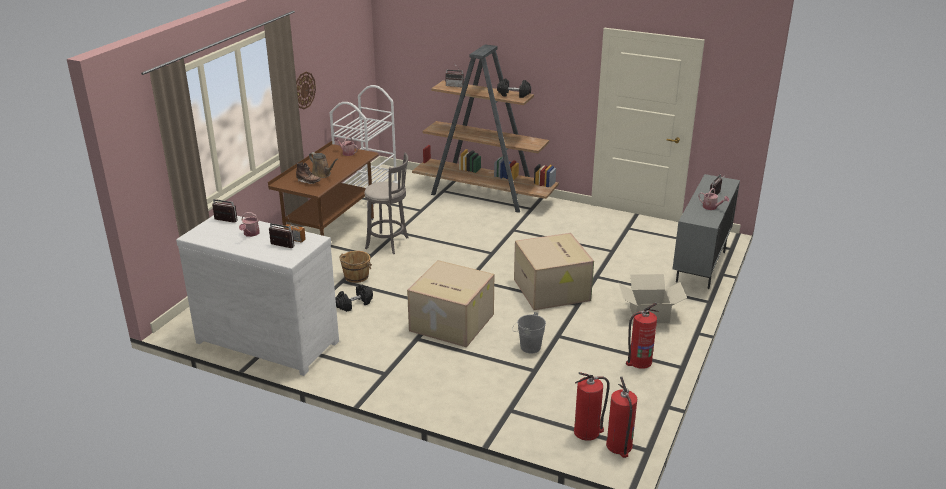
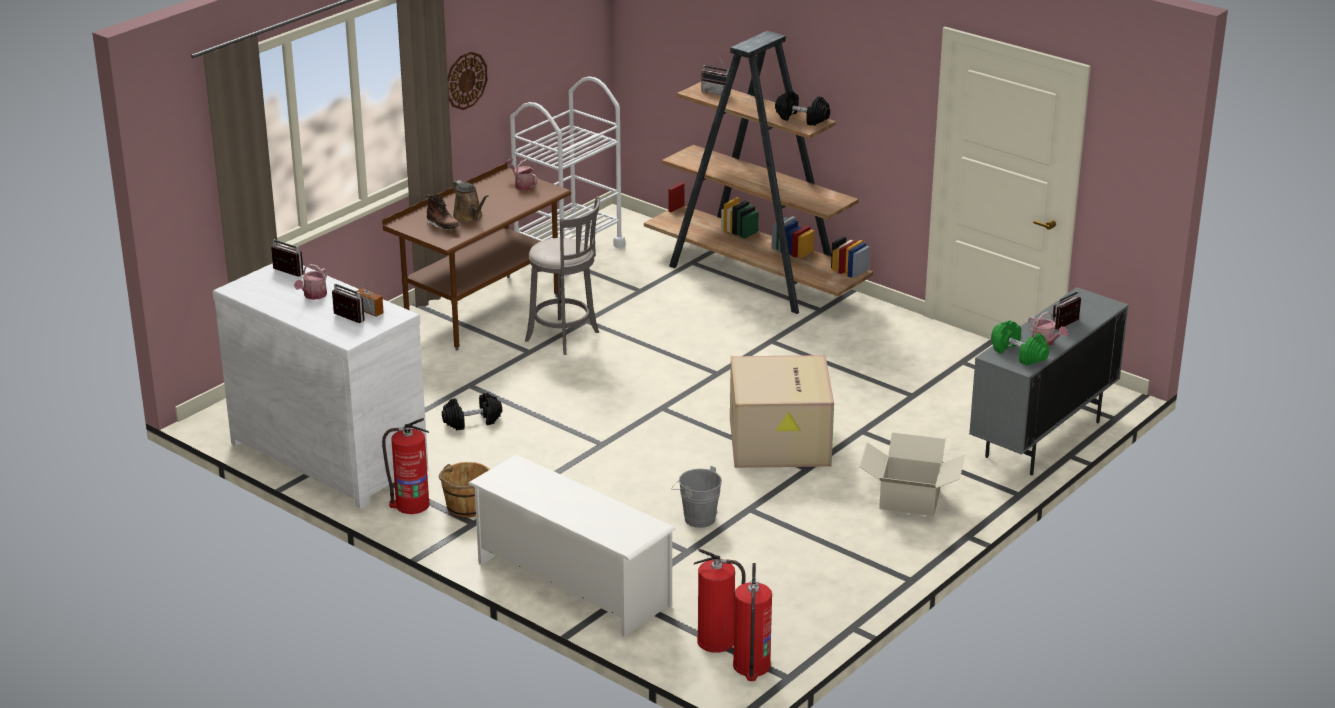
camera: 15 degrees right, 0 degrees up
brown bucket [339,251,372,283] -> brown bucket moved to [439,462,490,518]
cardboard box [407,260,494,347] -> none
fire extinguisher [626,303,659,369] -> fire extinguisher moved to [382,418,430,514]
none -> white shoe rack [468,454,677,637]
none -> green dumbbell [991,320,1049,366]

